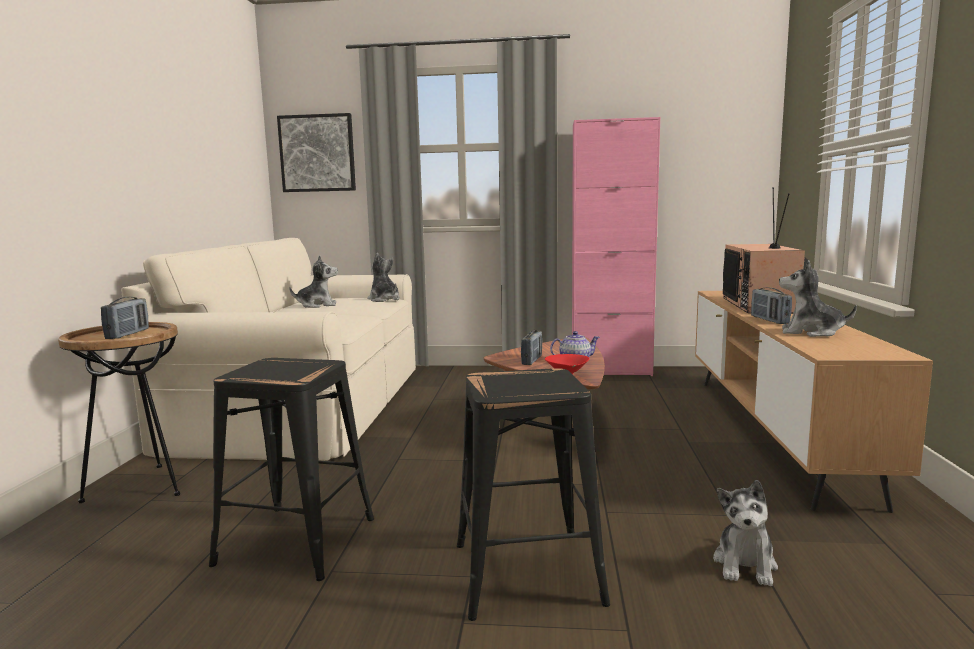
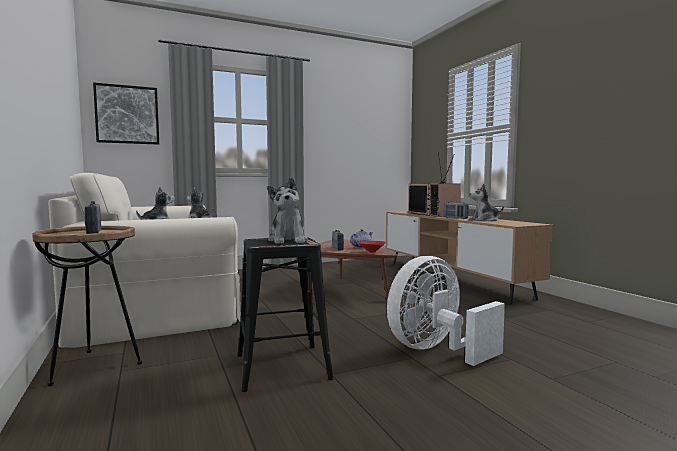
camera: 30 degrees left, 5 degrees down
black stool [457,368,610,621] -> white fan [387,256,505,366]
pink cabinet [572,117,660,376] -> none
plush toy [713,480,778,586] -> plush toy moved to [267,177,308,244]

